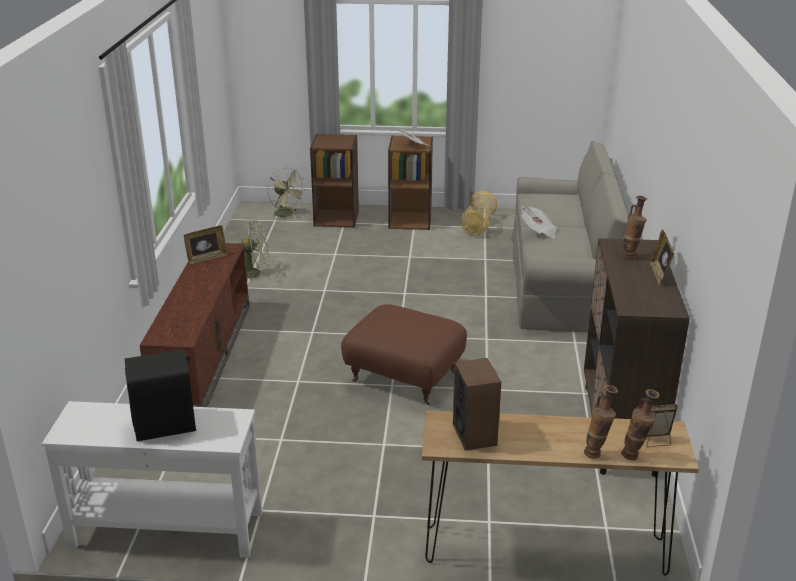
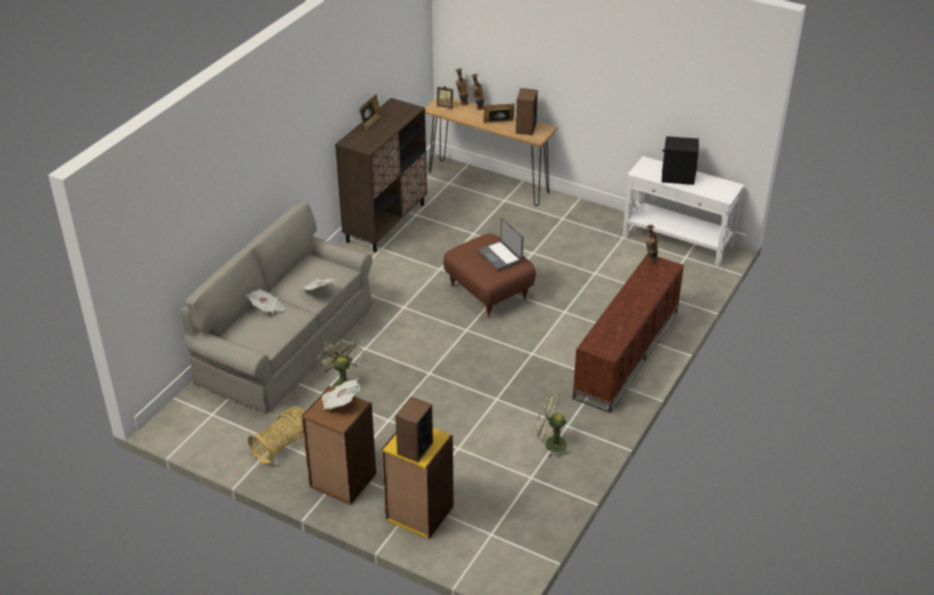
camera: 155 degrees left, 10 degrees up
picture frame [184,225,228,264] -> picture frame moved to [483,103,515,123]
green fan [267,167,305,220] -> green fan moved to [317,337,364,389]
brown bookcase [310,134,359,228] -> yellow bookcase [381,428,454,540]
vase [622,196,647,259] -> vase moved to [645,225,658,263]
none -> newspaper [246,289,285,313]
none -> speaker [395,397,433,462]
none -> laptop [478,218,523,271]

